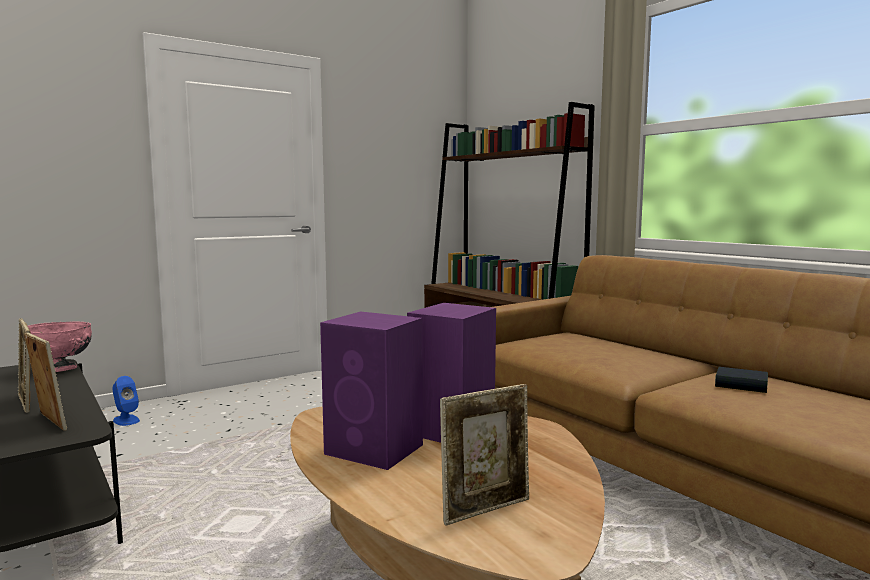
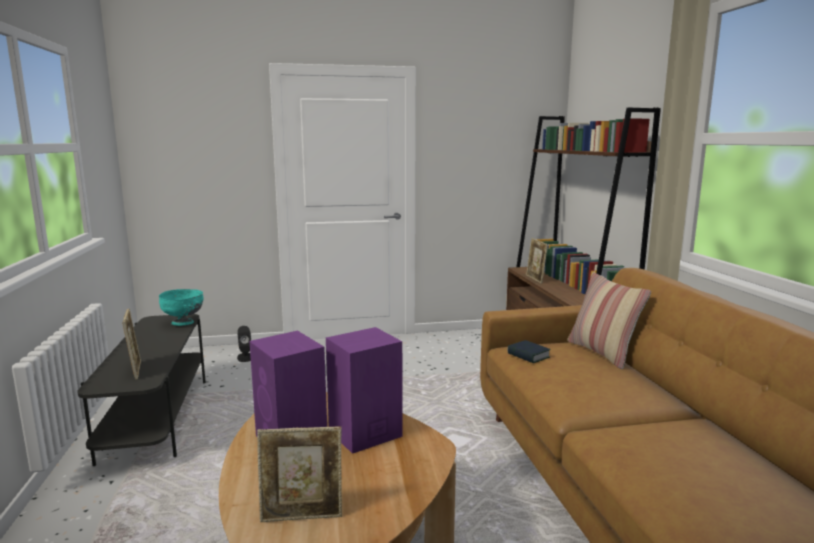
camera: 25 degrees right, 5 degrees up
picture frame [18,318,30,413] -> picture frame moved to [526,238,548,284]
pink bowl [28,321,92,372] -> turquoise bowl [159,289,204,326]
blue speaker [113,376,140,426] -> black speaker [237,326,251,362]
book [715,367,768,393] -> book moved to [508,340,551,363]
none -> pillow [567,272,651,369]

